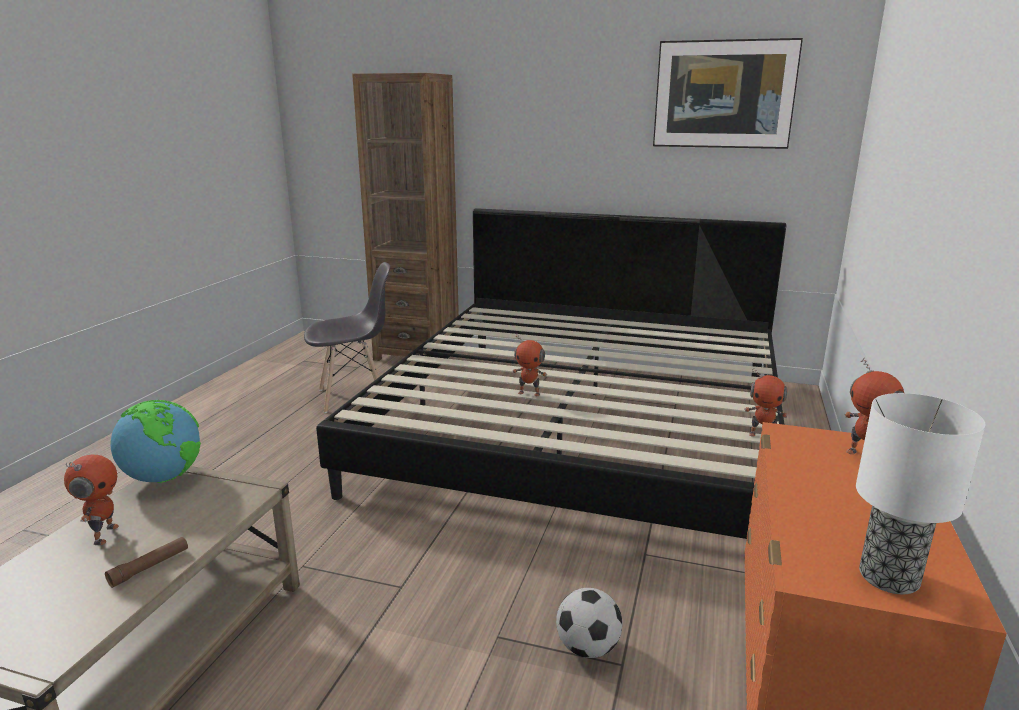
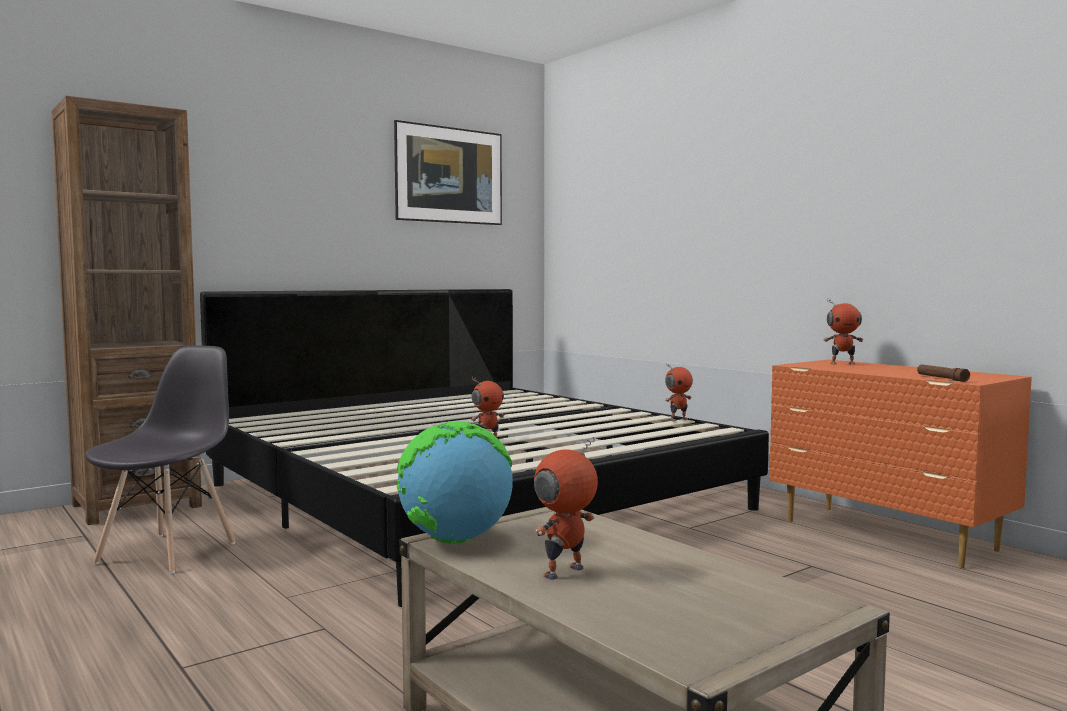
camera: 55 degrees left, 15 degrees down
toy robot [64,455,119,545] -> toy robot turned 75 degrees counterclockwise [534,437,598,580]
brown flashlight [105,537,188,588] -> brown flashlight moved to [917,364,970,382]
football [556,588,622,658] -> none
table lamp [856,393,985,594] -> none

